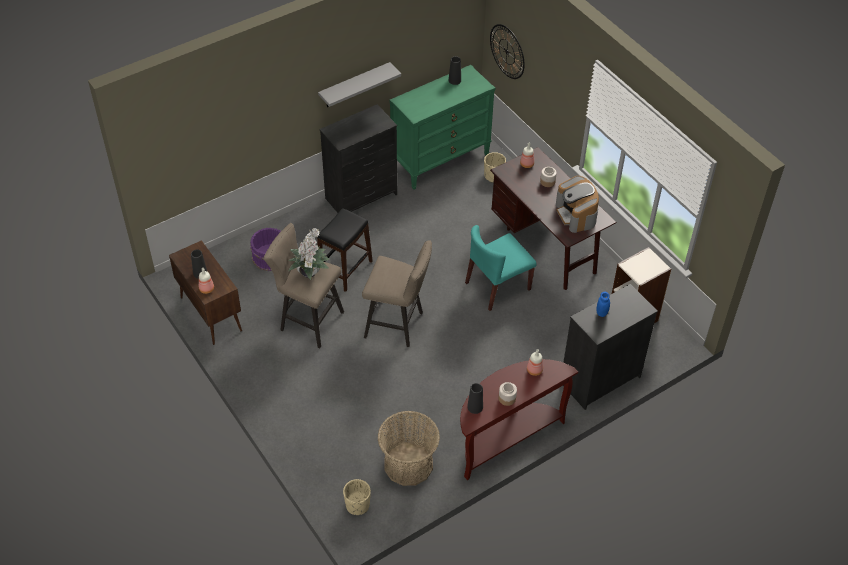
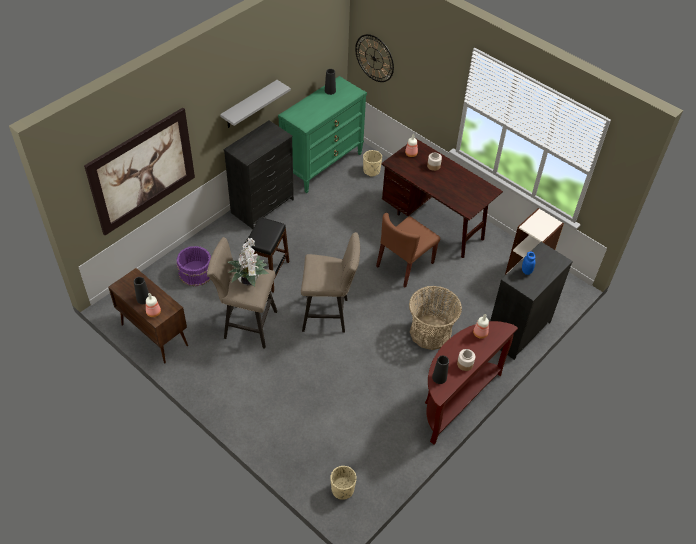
camera: 15 degrees left, 0 degrees up
basket [378,411,440,486] -> basket moved to [409,286,462,350]
turquoise chair [465,225,537,311] -> brown chair [376,213,440,287]
coffee machine [556,176,599,233] -> none
none -> picture [84,108,195,235]

